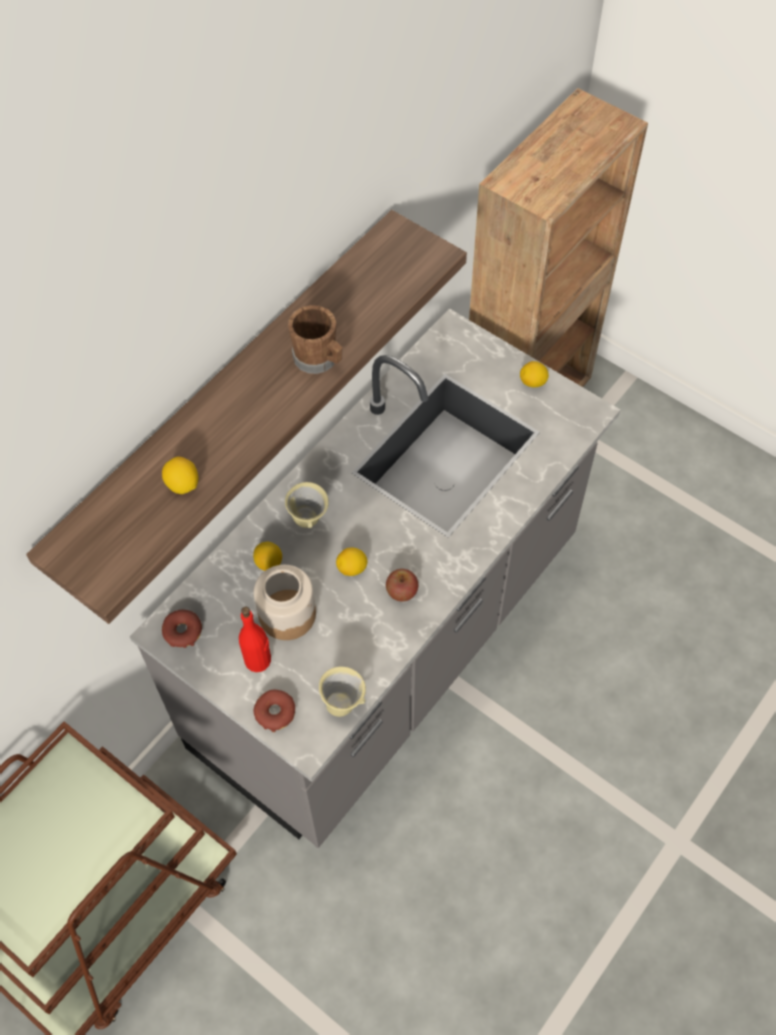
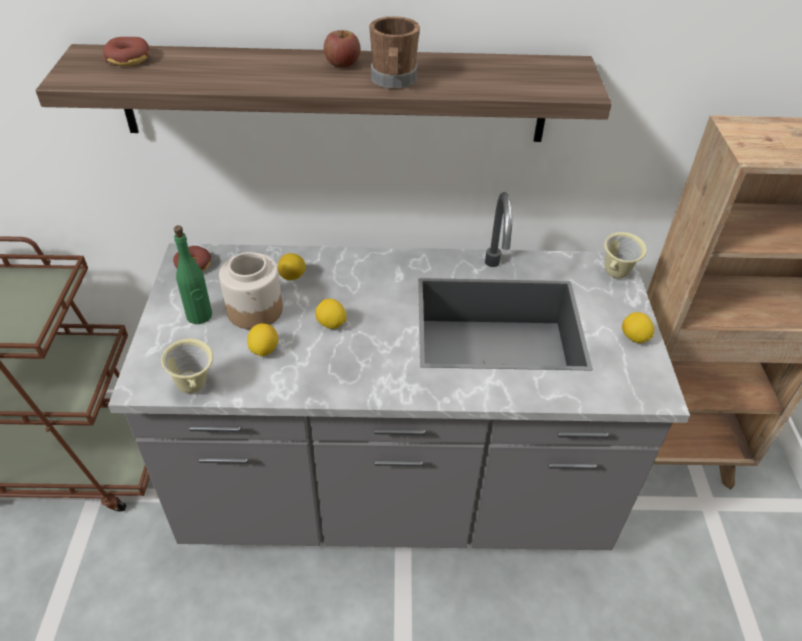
camera: 50 degrees right, 15 degrees down
lemon [162,457,198,494] -> lemon moved to [247,323,278,357]
red bottle [239,607,271,672] -> green bottle [174,225,212,324]
donut [254,690,295,732] -> donut moved to [103,37,149,66]
beige mug [285,482,329,528] -> beige mug moved to [604,232,647,279]
apple [386,569,418,602] -> apple moved to [324,30,360,68]

